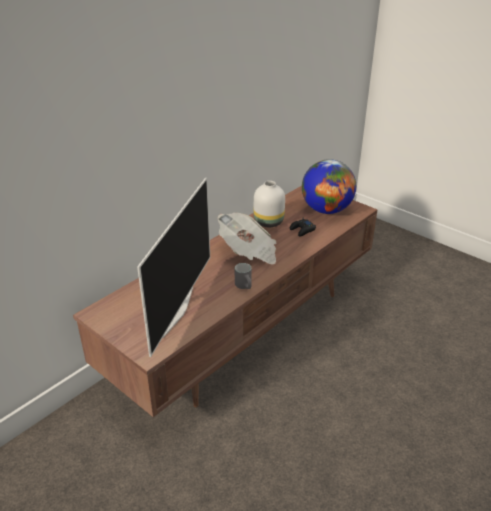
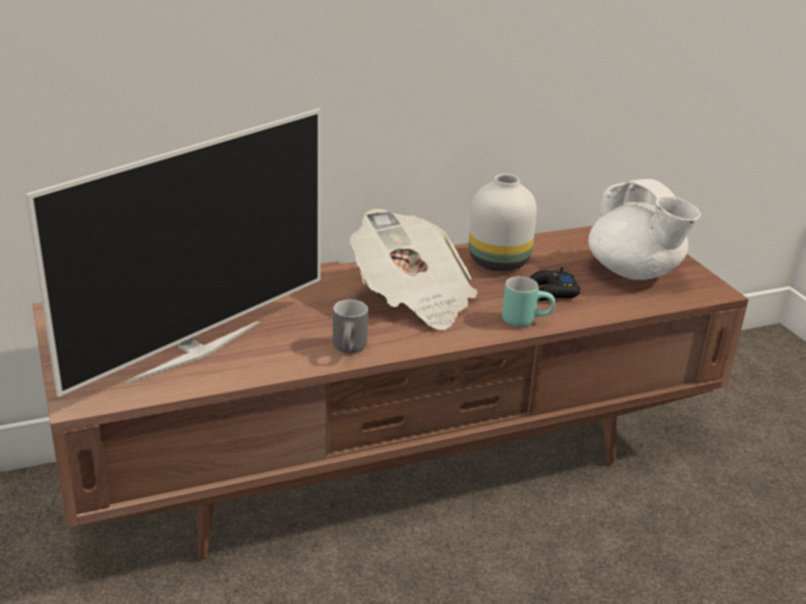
camera: 25 degrees right, 5 degrees down
globe [302,159,356,214] -> white teapot [588,179,701,280]
none -> turquoise mug [502,276,555,327]

